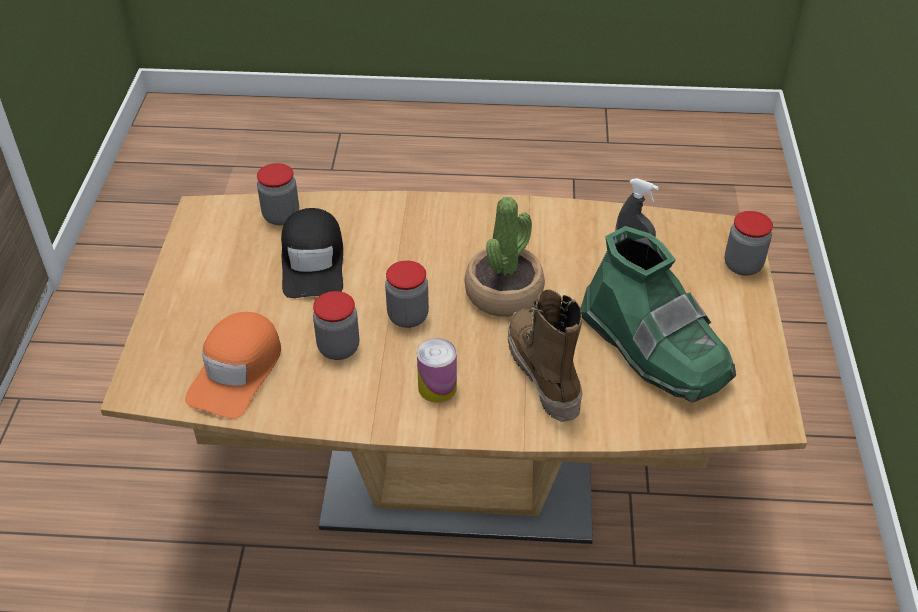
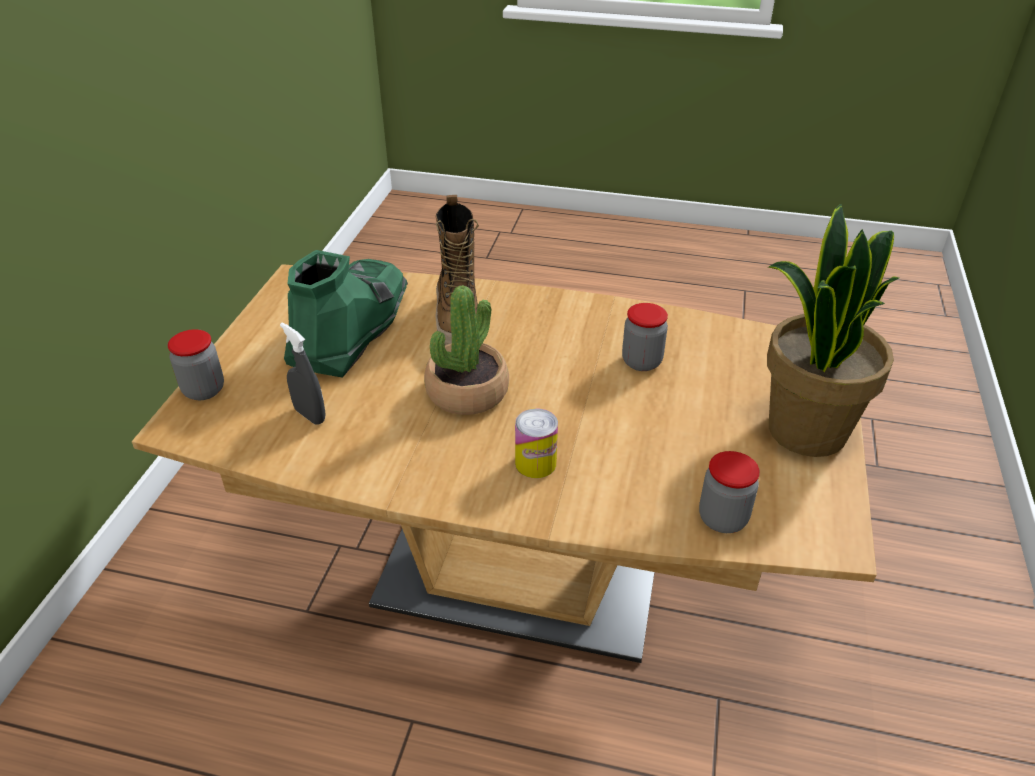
camera: 170 degrees left, 5 degrees down
orange cap [185,312,281,418] -> none
black cap [281,208,343,298] -> none
jar [385,261,429,328] -> none
can [417,338,457,403] -> can moved to [515,408,558,478]
green boot [581,226,736,403] -> green boot turned 45 degrees clockwise [284,250,408,378]
none -> potted plant [767,204,899,457]

